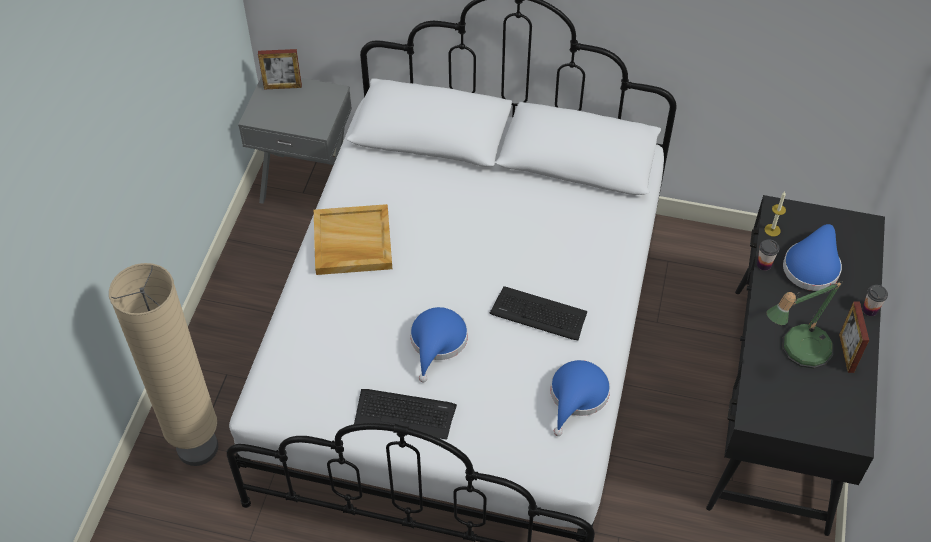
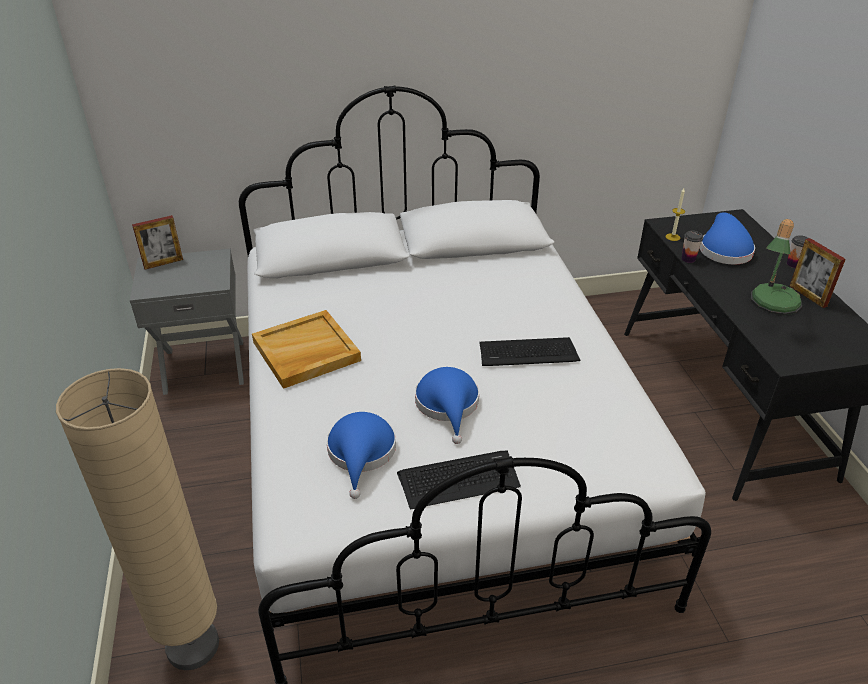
camera: 25 degrees left, 15 degrees down
blue hat [550,360,610,436] -> blue hat moved to [327,412,396,499]

